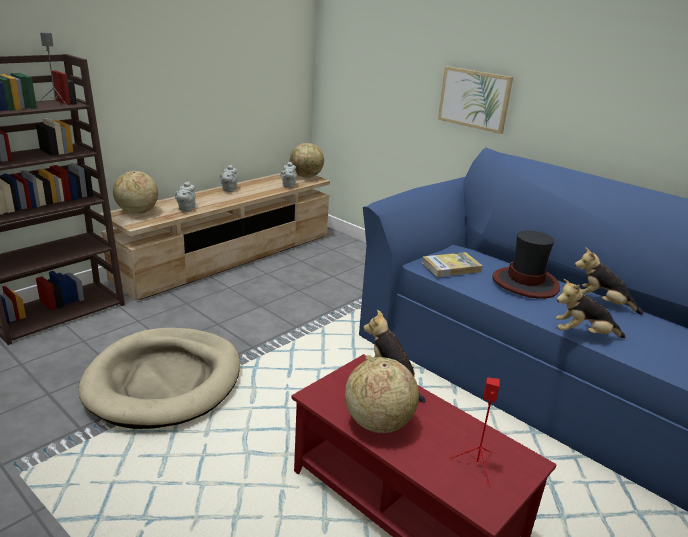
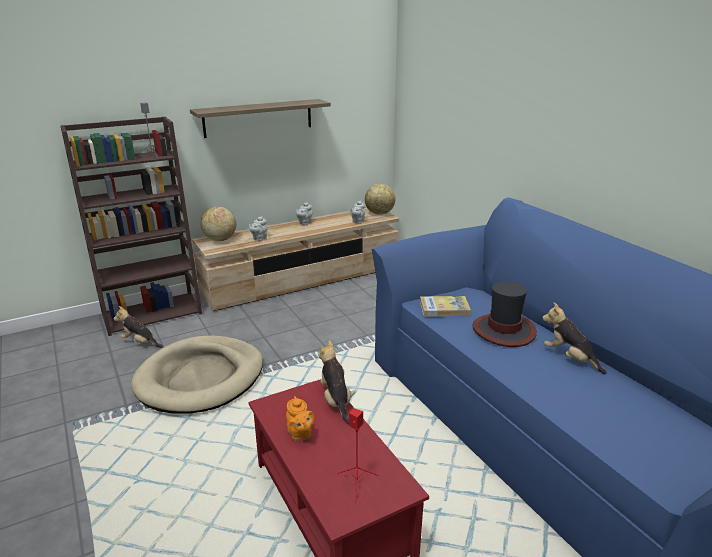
camera: 20 degrees right, 0 degrees up
globe [345,357,419,433] -> orange teapot [286,396,314,441]
picture [438,66,513,134] -> none
plush toy [556,279,625,338] -> plush toy moved to [114,306,163,348]
none -> shelf [190,99,331,138]

